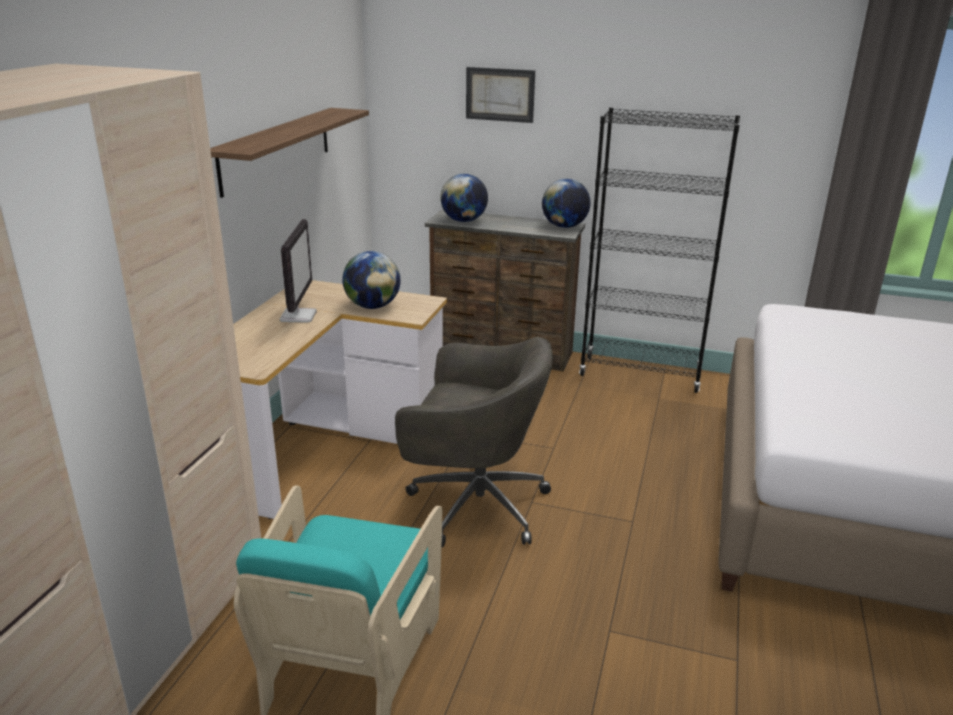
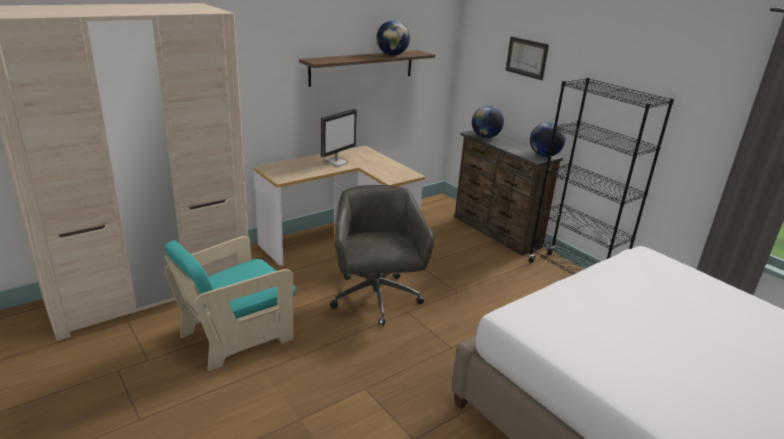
camera: 35 degrees right, 0 degrees up
globe [342,251,401,309] -> globe moved to [376,20,410,55]
grey office chair [395,337,553,548] -> grey office chair turned 150 degrees counterclockwise [330,185,434,326]

